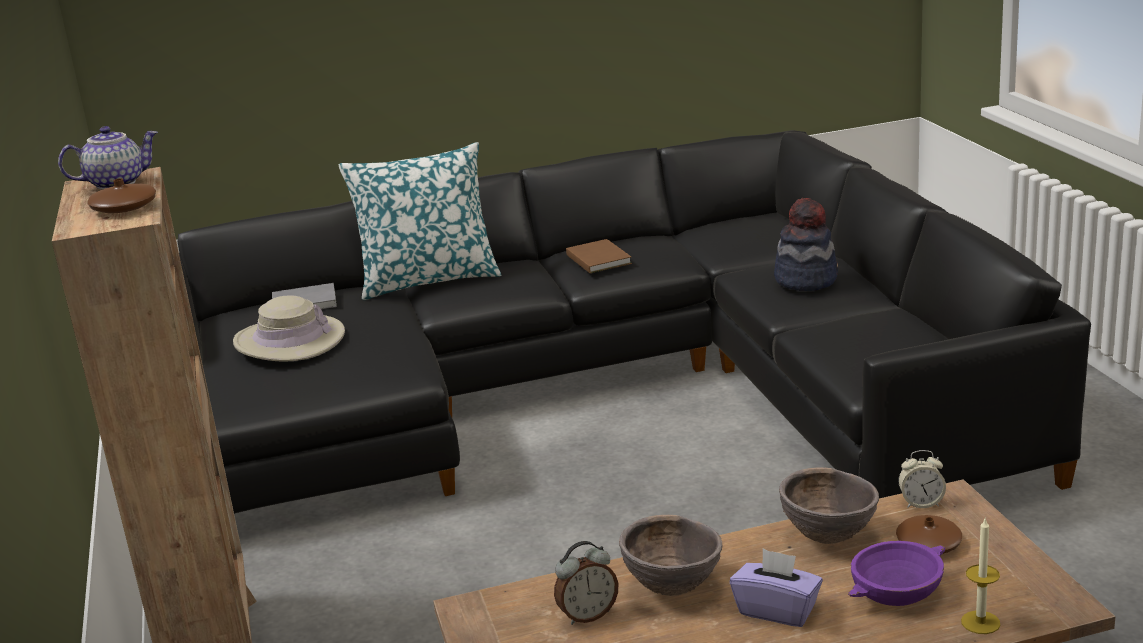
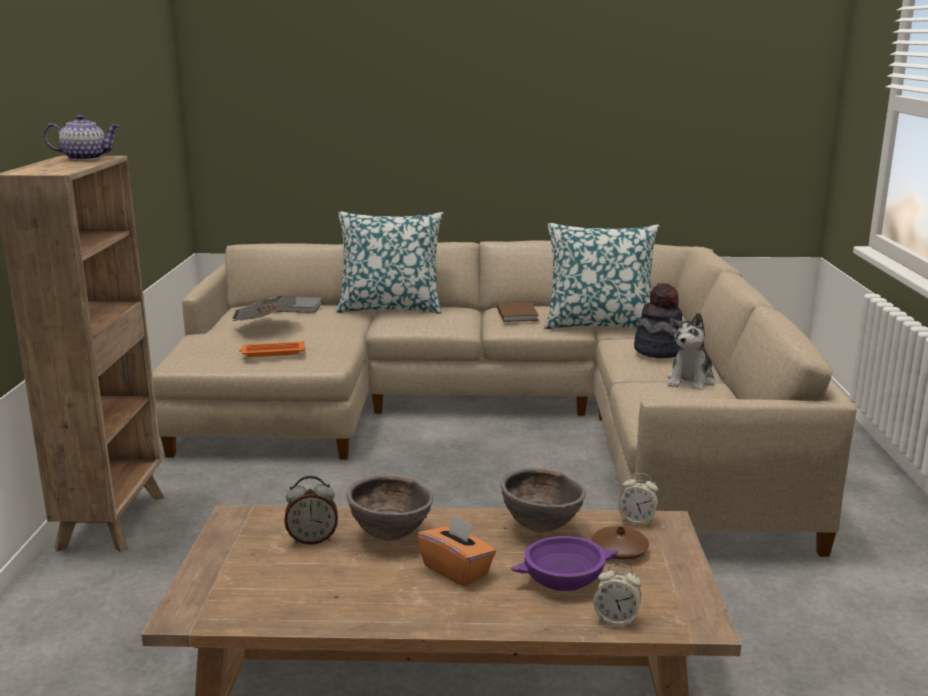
camera: 15 degrees right, 5 degrees down
brown vase [87,178,156,213] -> none
black sofa [177,130,1091,514] -> beige sofa [152,240,857,557]
beige hat [233,295,345,362] -> newspaper [232,295,296,321]
purple tissue box [730,549,823,627] -> orange tissue box [417,514,496,587]
candle [961,517,1000,634] -> alarm clock [593,563,641,627]
none -> orange tray [239,341,305,357]
none -> pillow [544,223,659,329]
none -> plush toy [668,312,715,390]

